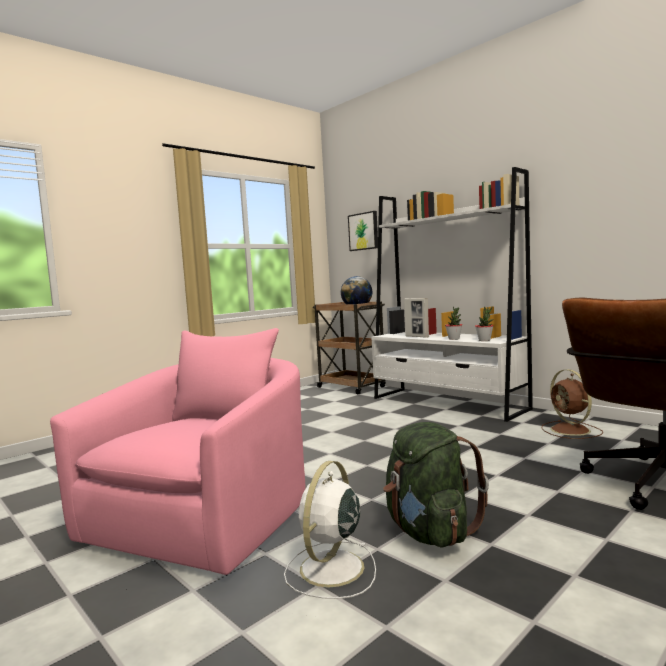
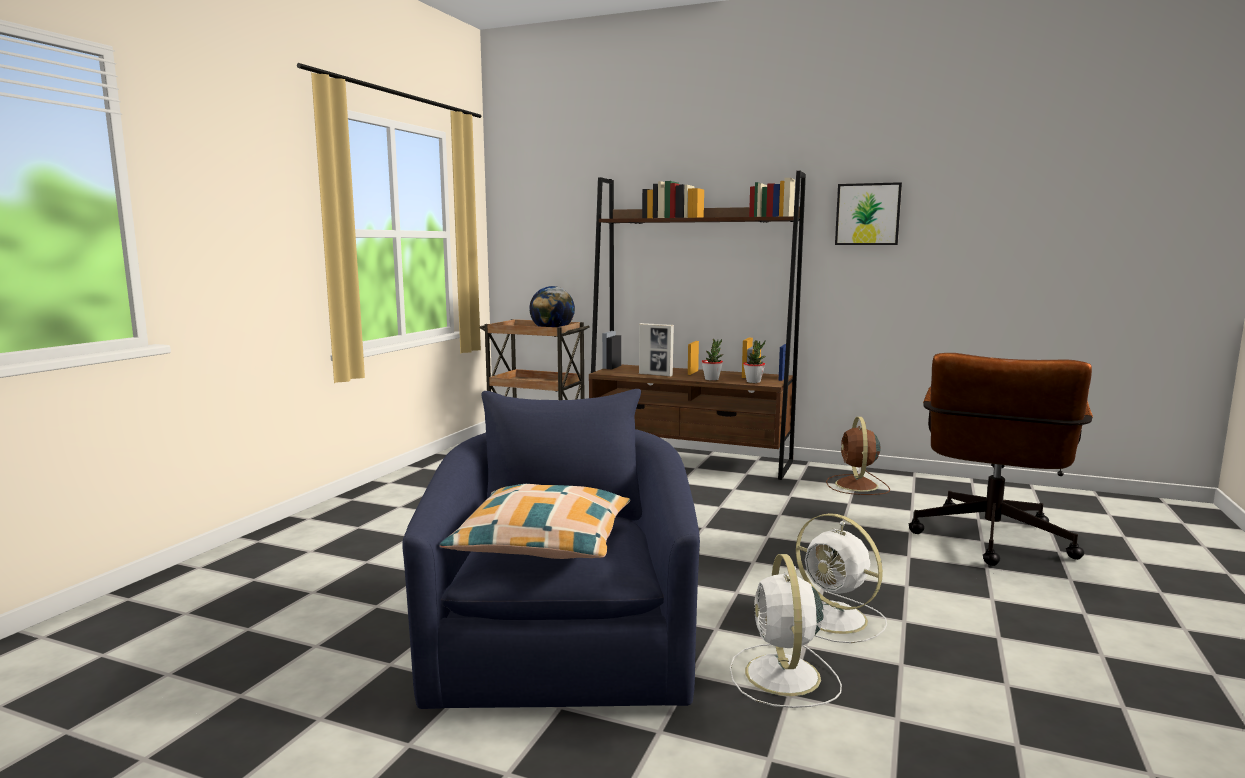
camera: 25 degrees left, 5 degrees up
pink armchair [50,328,306,575] -> blue armchair [402,389,700,709]
picture [348,211,378,251] -> picture moved to [835,182,902,245]
white bookcase [372,167,533,422] -> brown bookcase [589,171,806,480]
green backpack [383,422,489,548] -> white fan [796,513,887,643]
brown fan [541,369,603,439] -> brown fan turned 45 degrees clockwise [826,417,890,495]
none -> pillow [440,484,630,559]

